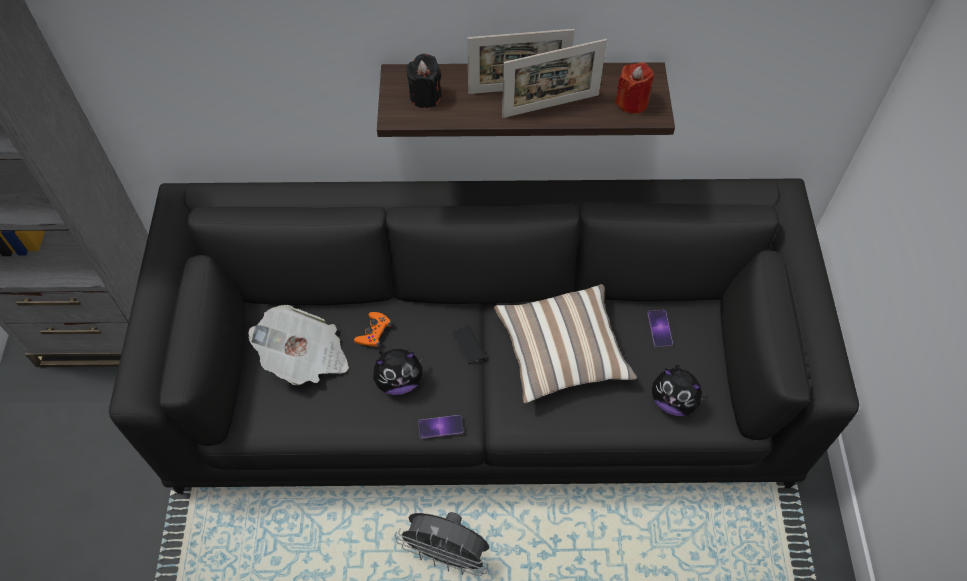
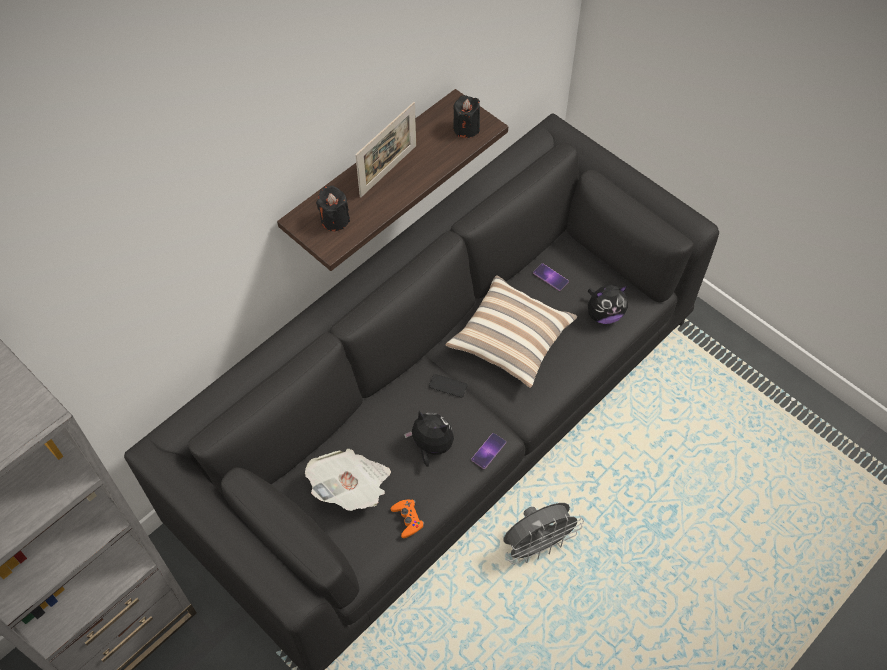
camera: 45 degrees left, 0 degrees up
orange game controller [354,312,392,347] -> orange game controller moved to [391,499,425,538]
plush toy [373,349,423,395] -> plush toy turned 90 degrees counterclockwise [404,411,454,467]
picture frame [502,39,607,118] -> none
red candle [615,62,654,114] -> black candle [453,95,480,138]

